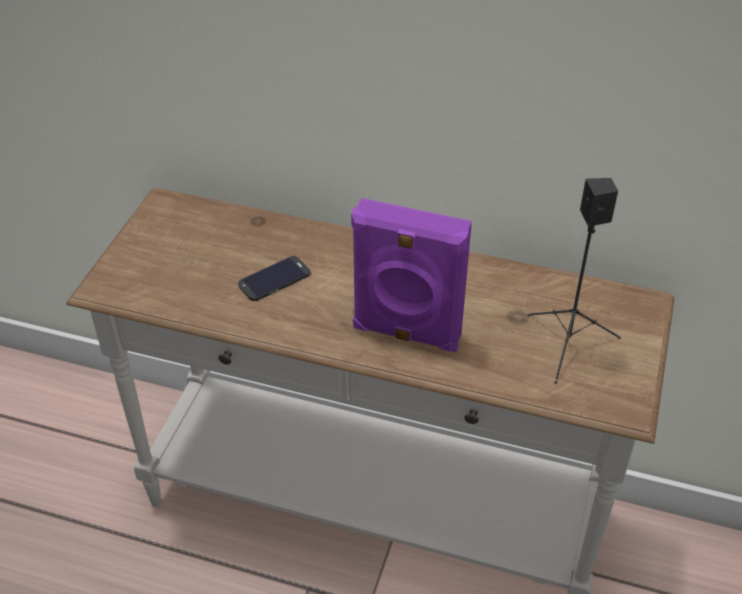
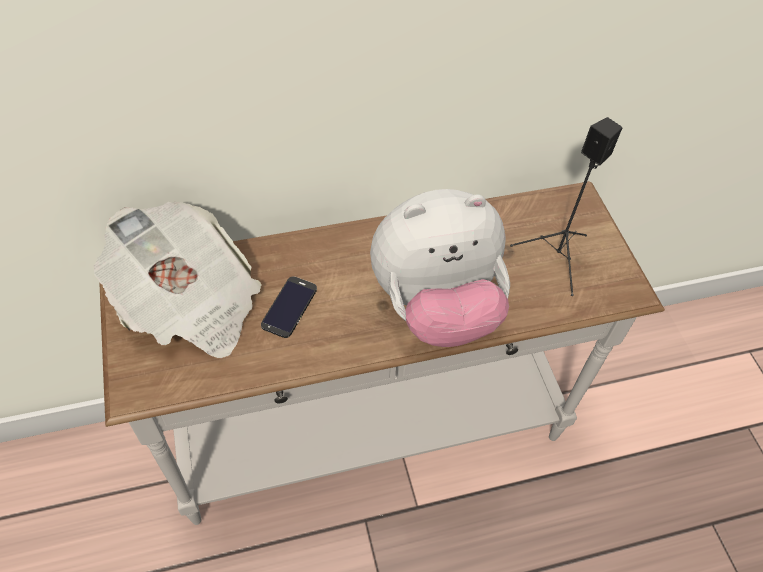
camera: 35 degrees left, 10 degrees up
purple speaker [351,198,472,352] -> plush toy [370,189,510,347]
none -> newspaper [94,202,262,358]

